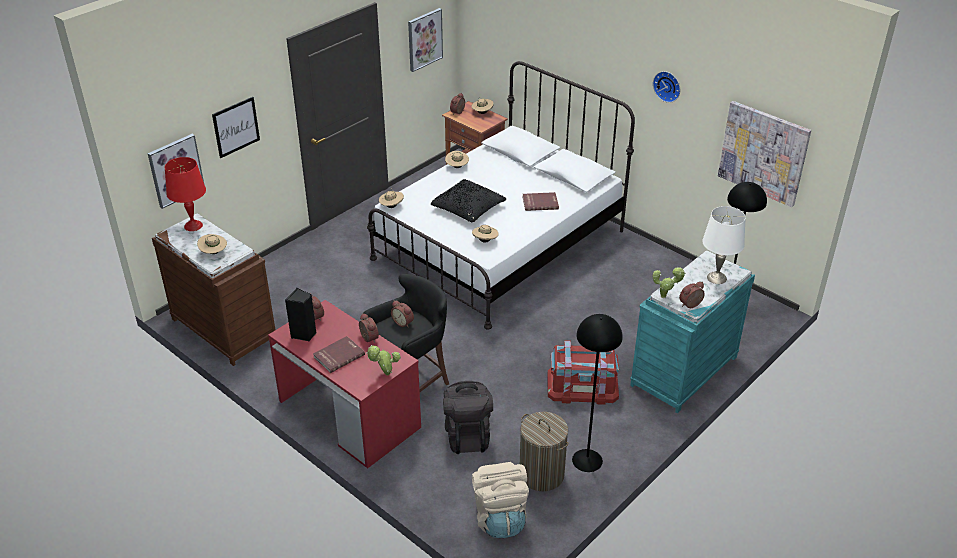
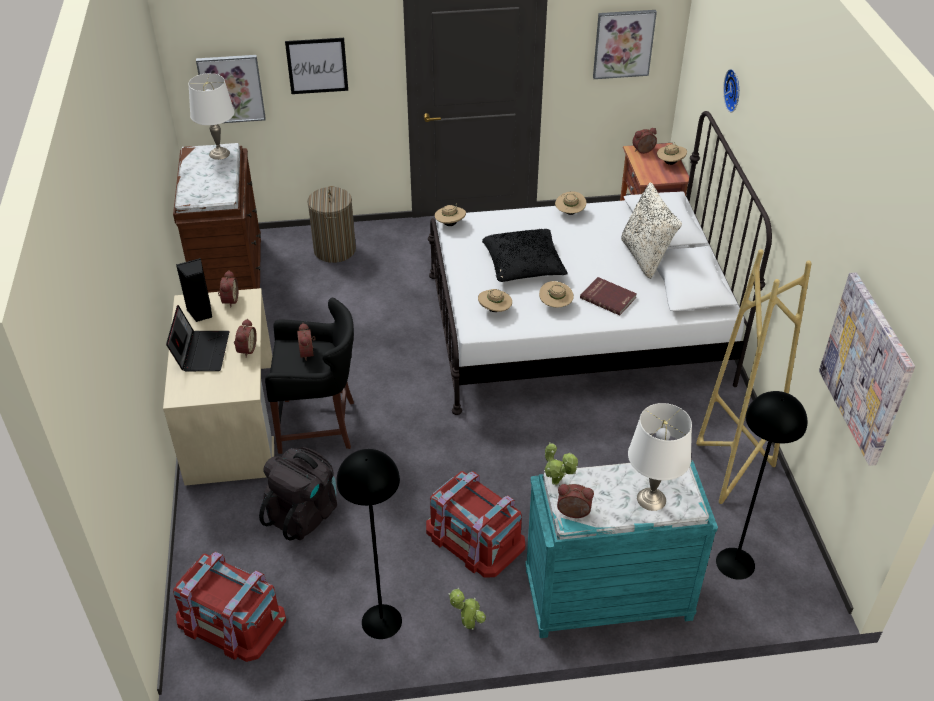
camera: 40 degrees right, 5 degrees up
red table lamp [165,157,206,231] -> white table lamp [189,73,234,160]
beige hat [197,234,227,254] -> beige hat moved to [539,281,574,307]
red desk [268,300,421,468] -> beige desk [163,288,274,486]
red book [313,336,365,373] -> laptop [166,305,230,371]
potted plant [366,345,401,375] -> potted plant moved to [448,588,486,630]
beige backpack [472,462,529,538] -> red storage box [173,552,286,662]
laundry basket [520,412,569,492] -> laundry basket moved to [307,186,356,263]
wall clock [653,71,680,103] -> wall clock moved to [723,69,739,113]
none -> beige pillow [621,182,682,279]
none -> yellow clothes rack [696,249,812,504]

